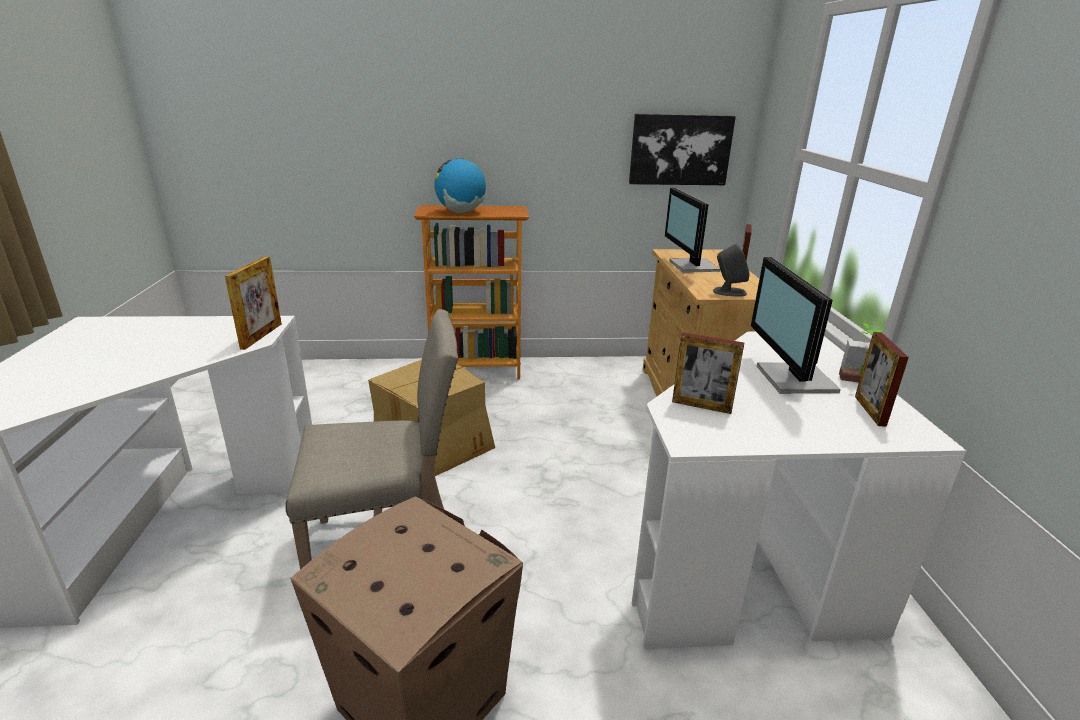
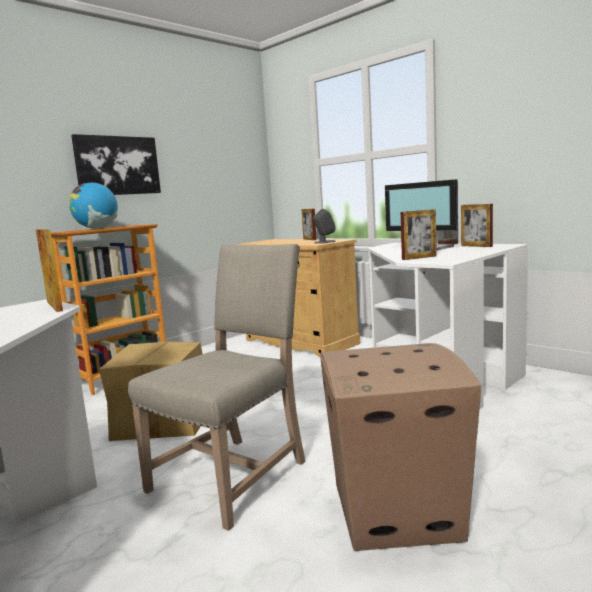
camera: 40 degrees left, 15 degrees down
picture [629,114,736,185] -> picture moved to [71,134,161,195]
monitor [665,188,720,273] -> none

